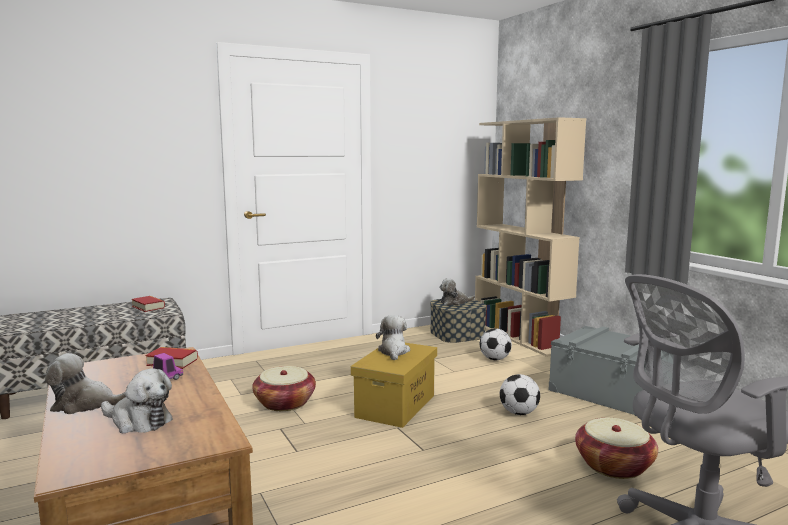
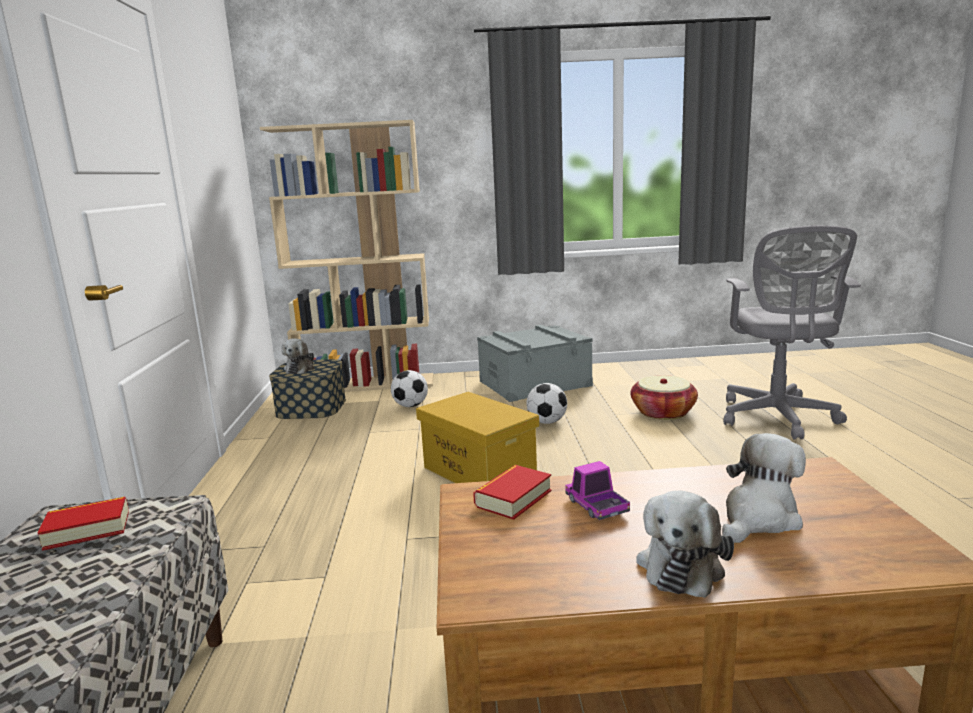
camera: 65 degrees left, 5 degrees up
basket [252,366,316,411] -> none
plush toy [376,315,410,360] -> none

